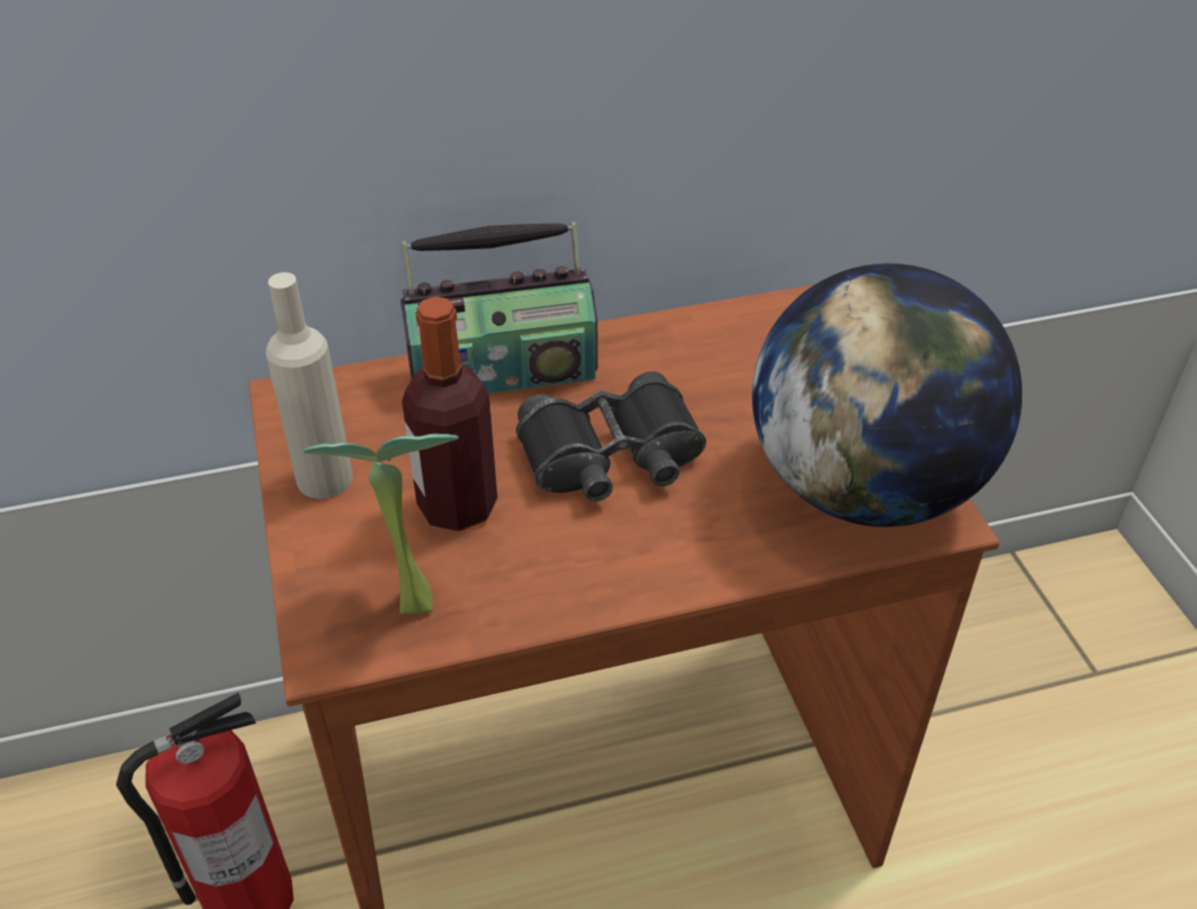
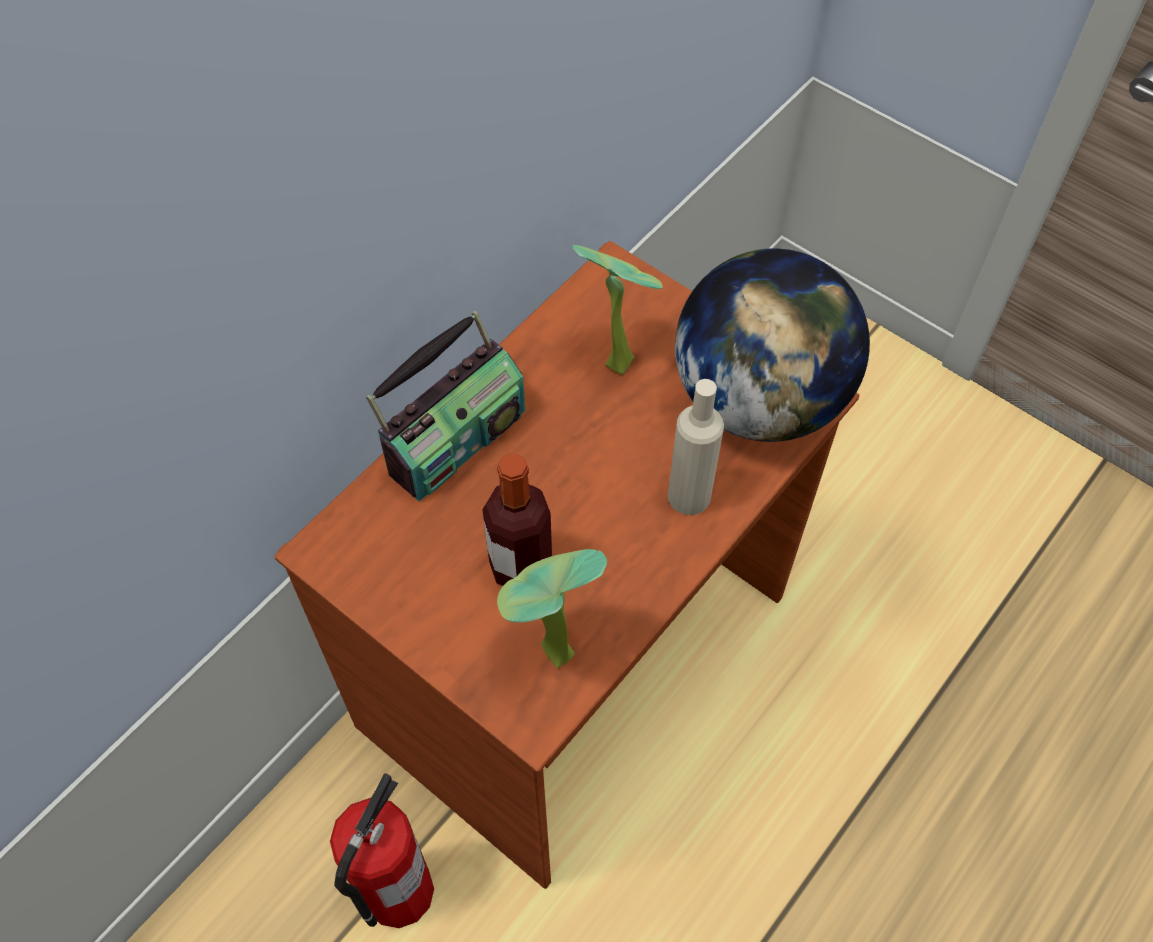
camera: 35 degrees left, 15 degrees up
beige bottle [266,272,353,499] -> beige bottle moved to [668,379,724,515]
black binoculars [516,371,706,502] -> none
none -> potted plant [572,245,663,374]

